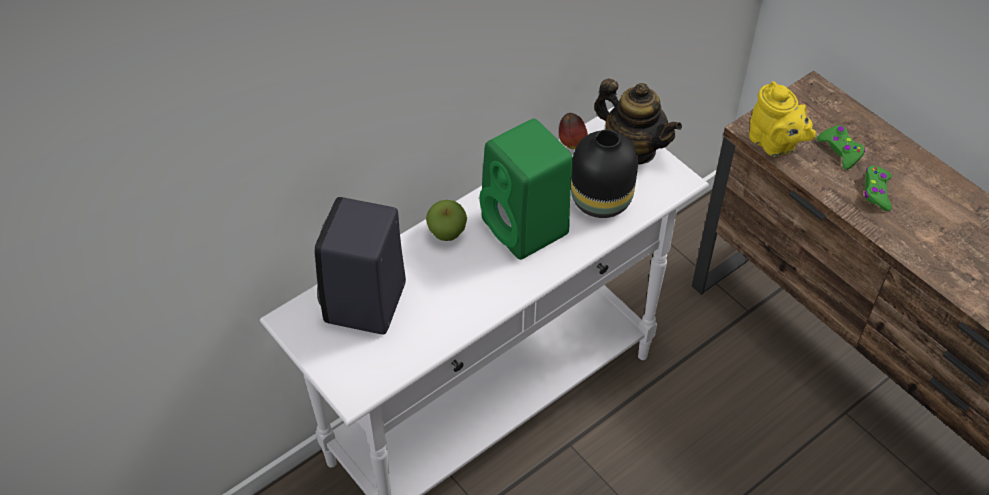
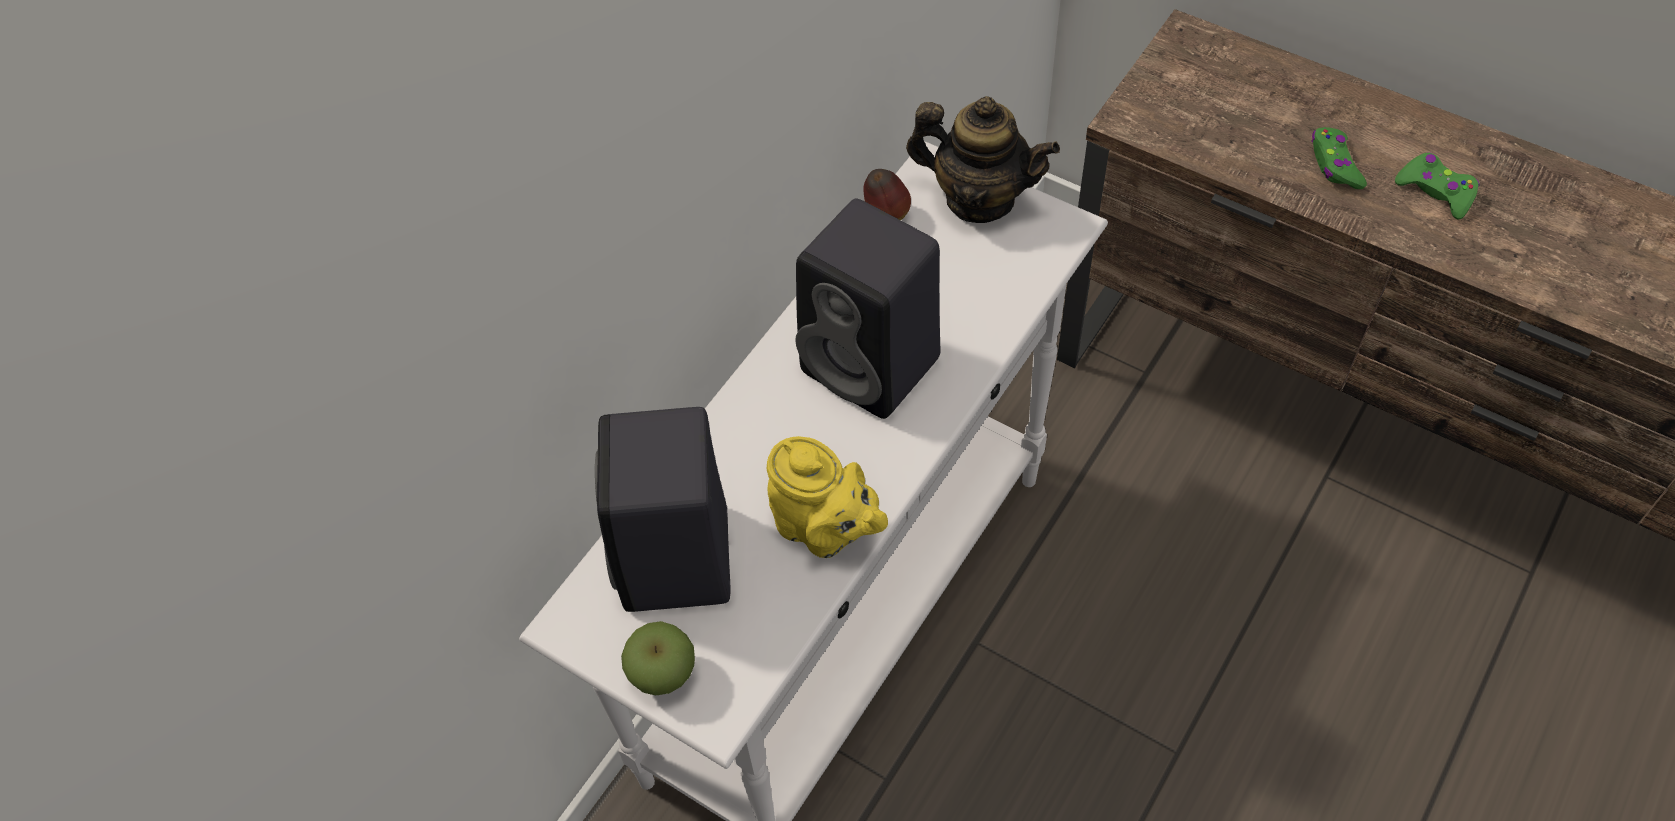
camera: 15 degrees left, 5 degrees up
apple [426,200,467,241] -> apple moved to [621,621,695,695]
green speaker [479,119,573,260] -> black speaker [796,199,940,419]
black vase [571,129,638,218] -> none
yellow teapot [749,81,816,157] -> yellow teapot moved to [767,436,888,558]
green game controller [817,125,865,170] -> green game controller moved to [1395,152,1479,220]

